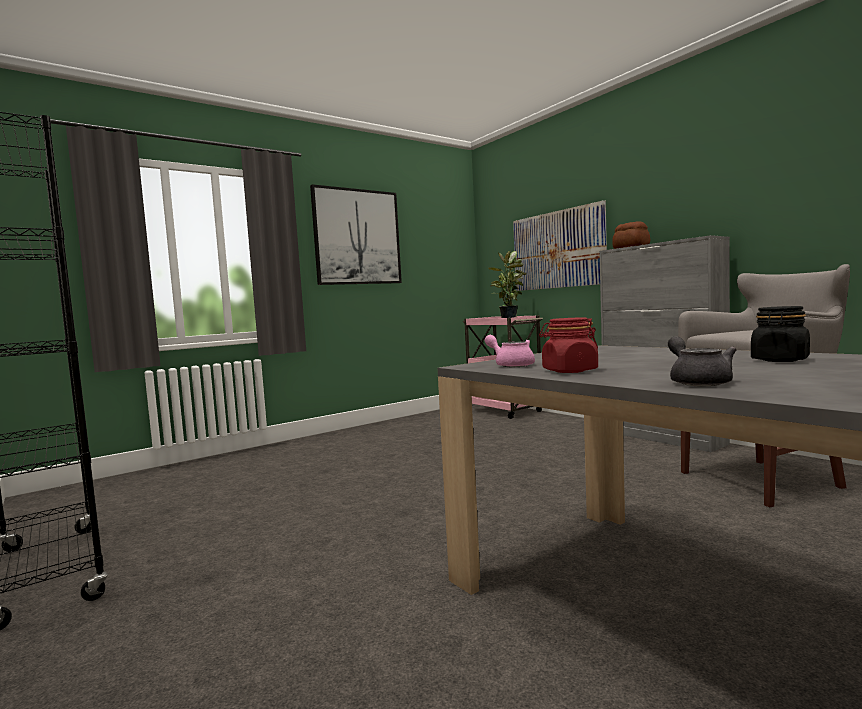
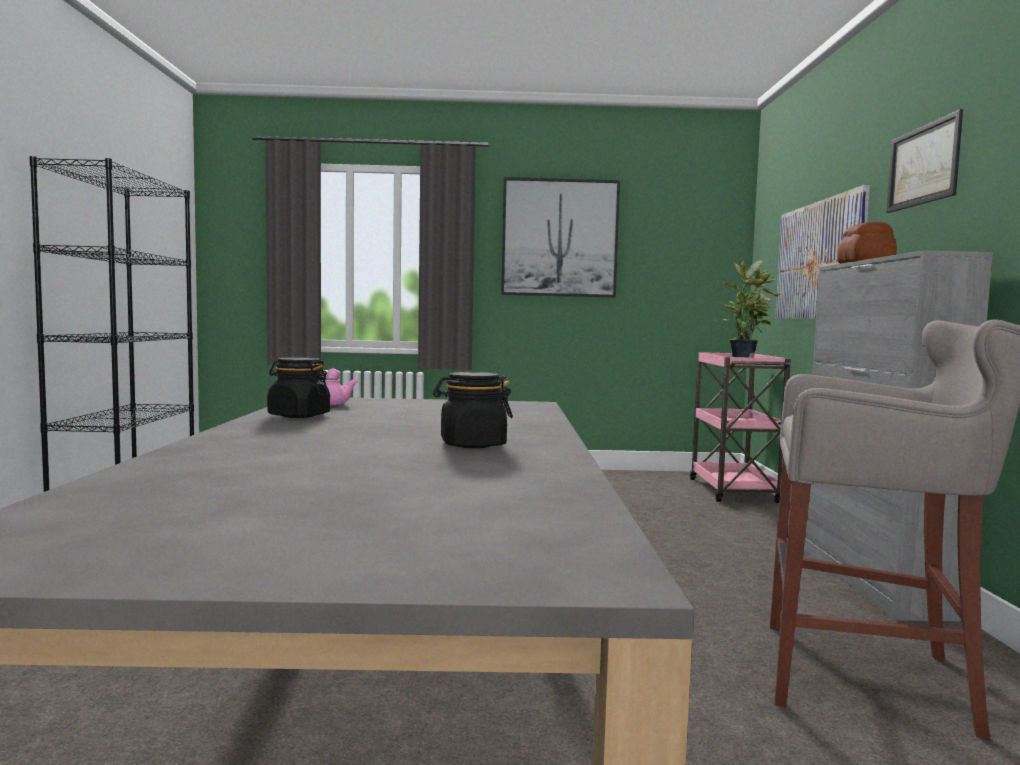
camera: 35 degrees right, 0 degrees up
red jar [539,317,598,373] -> black jar [267,357,330,418]
grey teapot [668,336,737,386] -> none
none -> picture [886,109,963,213]

